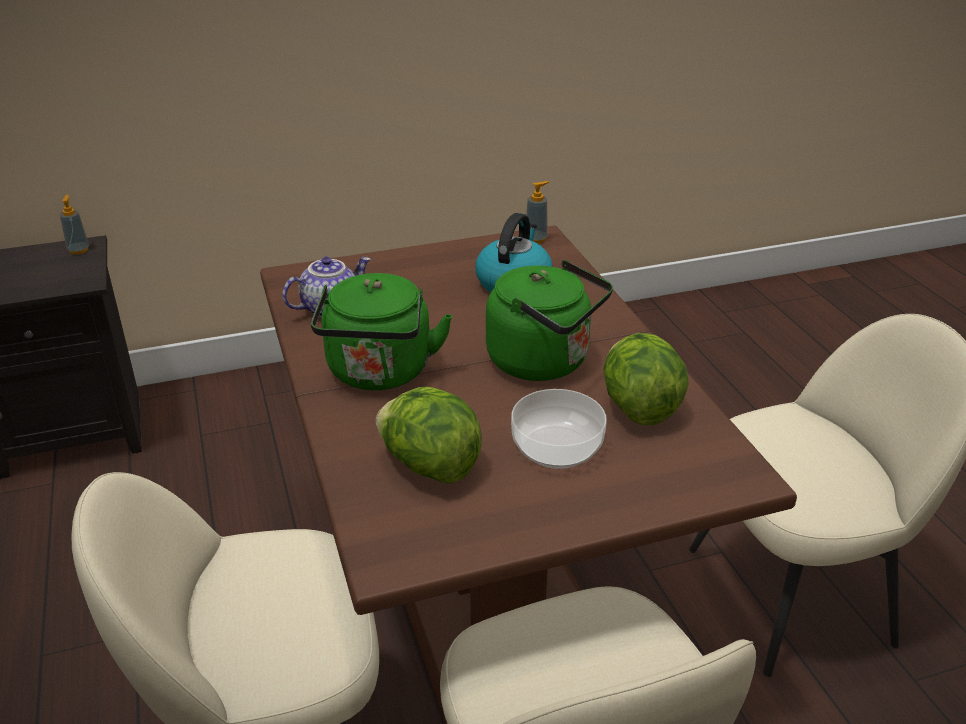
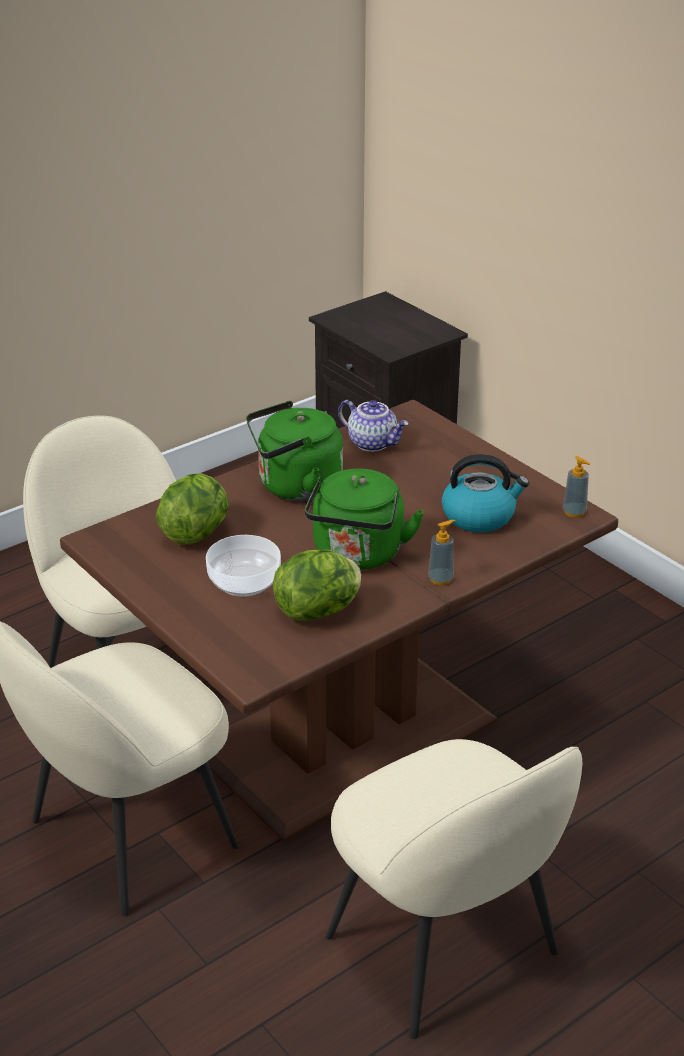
camera: 70 degrees right, 0 degrees up
soap dispenser [60,195,89,254] -> soap dispenser moved to [428,520,455,585]

